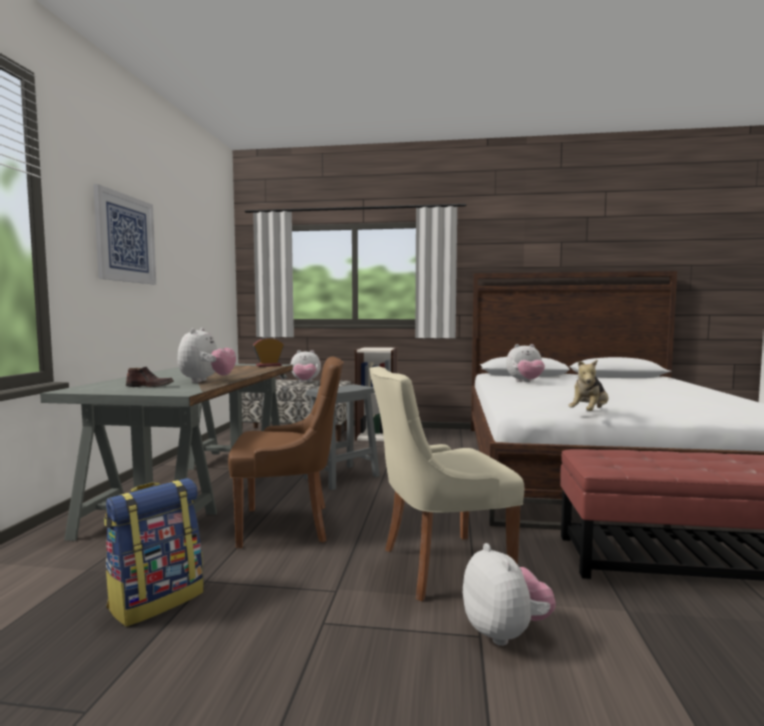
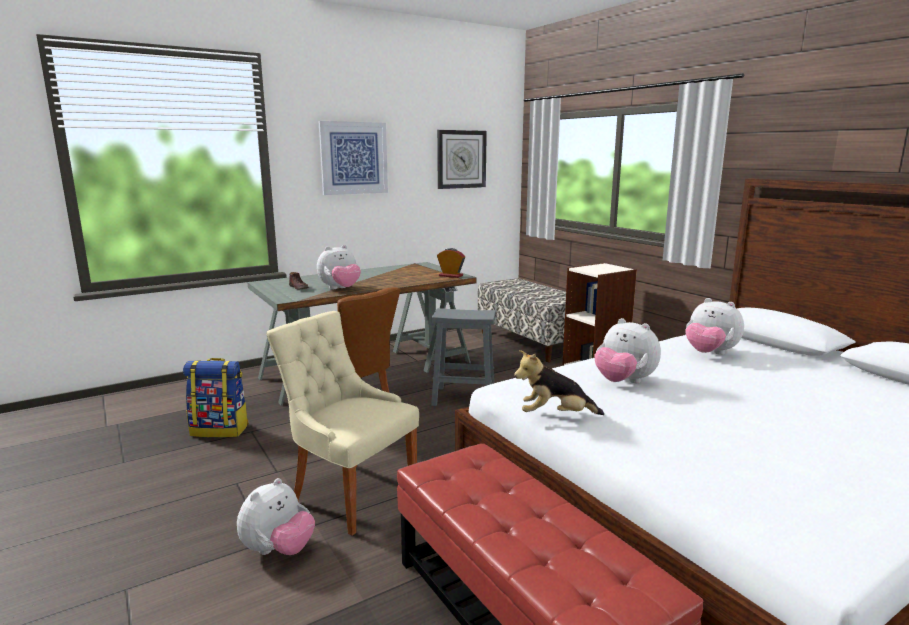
camera: 50 degrees right, 10 degrees up
plush toy [291,350,321,382] -> plush toy moved to [594,318,661,383]
none -> wall clock [437,130,487,189]

